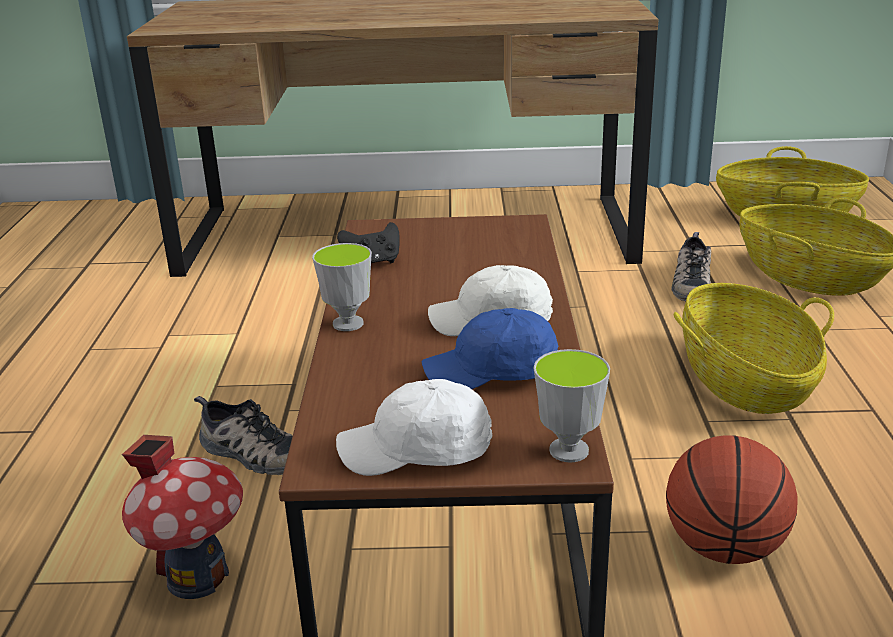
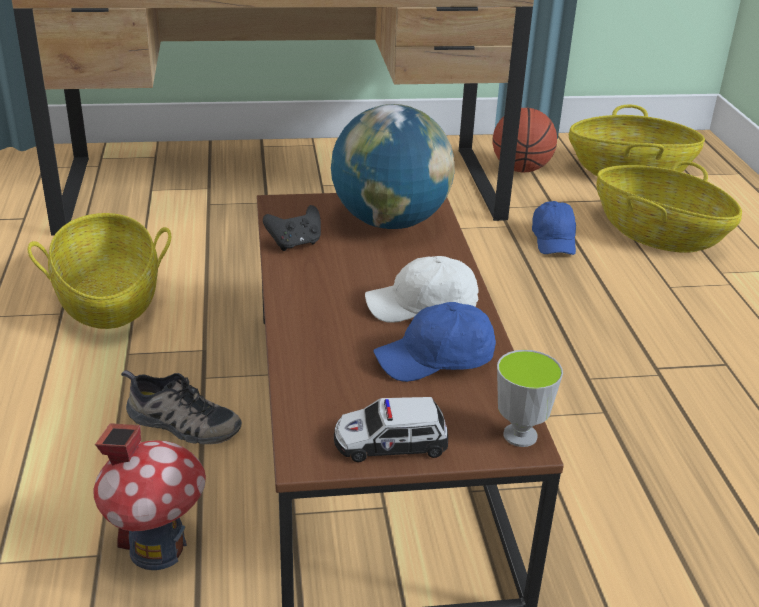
camera: 10 degrees left, 5 degrees up
cup [312,243,372,331] -> none
white cap [336,379,492,476] -> toy car [334,397,448,462]
basketball [666,435,797,564] -> basketball moved to [493,108,557,172]
shoe [671,232,711,301] -> blue cap [532,201,576,255]
basket [674,283,834,414] -> basket moved to [28,213,171,329]
none -> globe [331,104,455,229]

